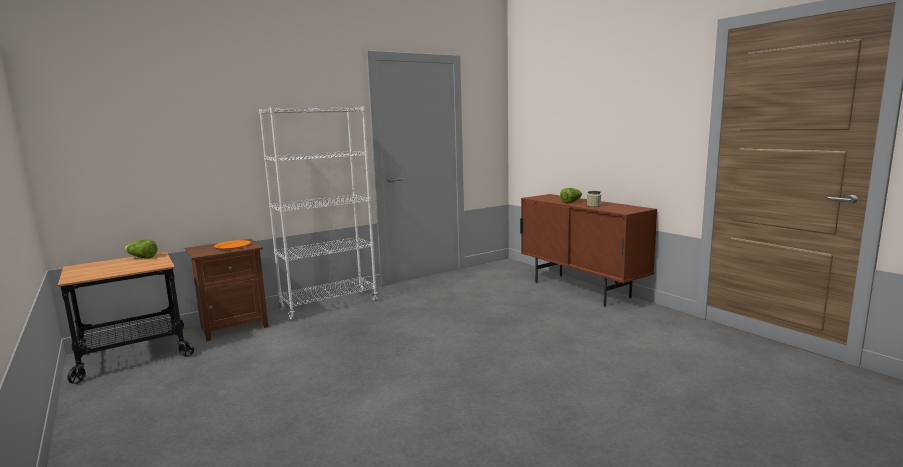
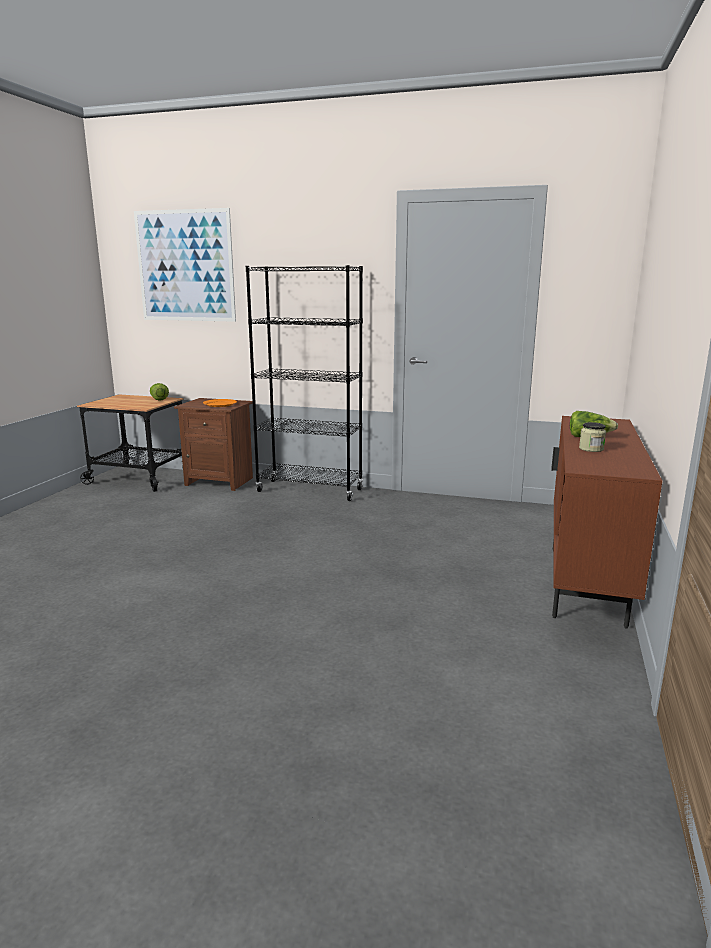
camera: 50 degrees right, 5 degrees up
white bookcase [259,107,378,320] -> black bookcase [246,265,363,501]
none -> picture [134,208,236,322]

